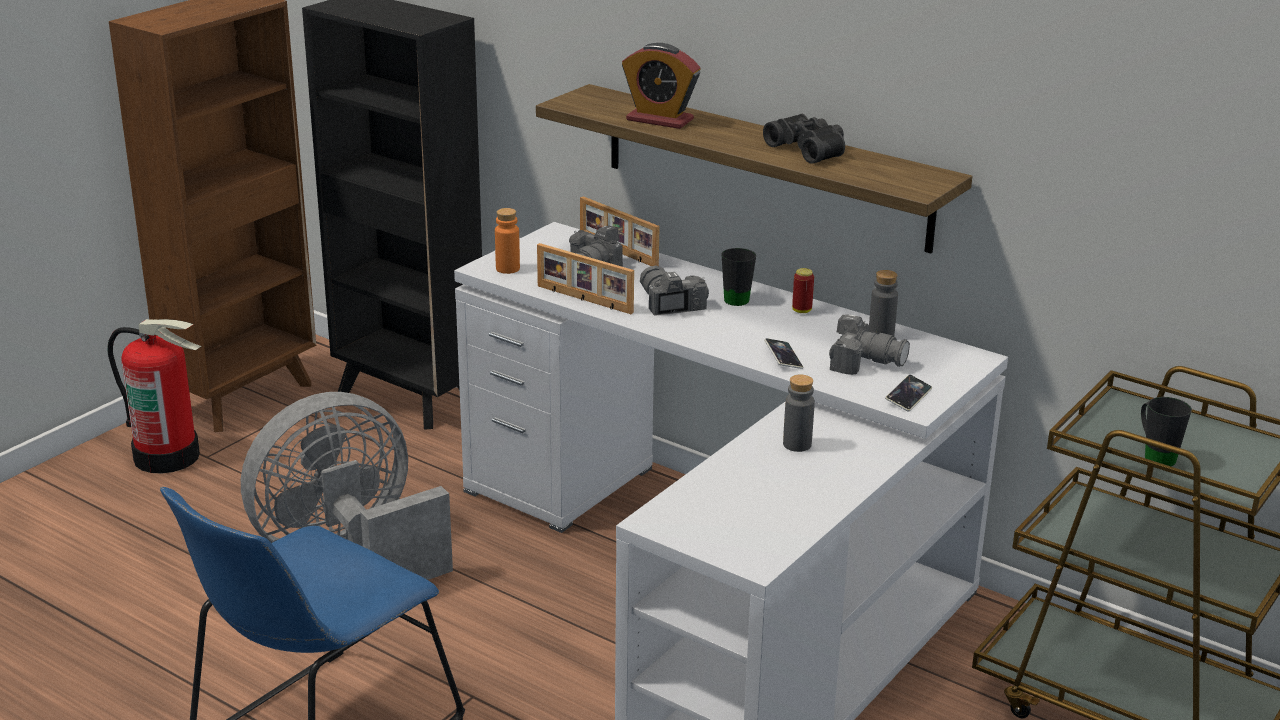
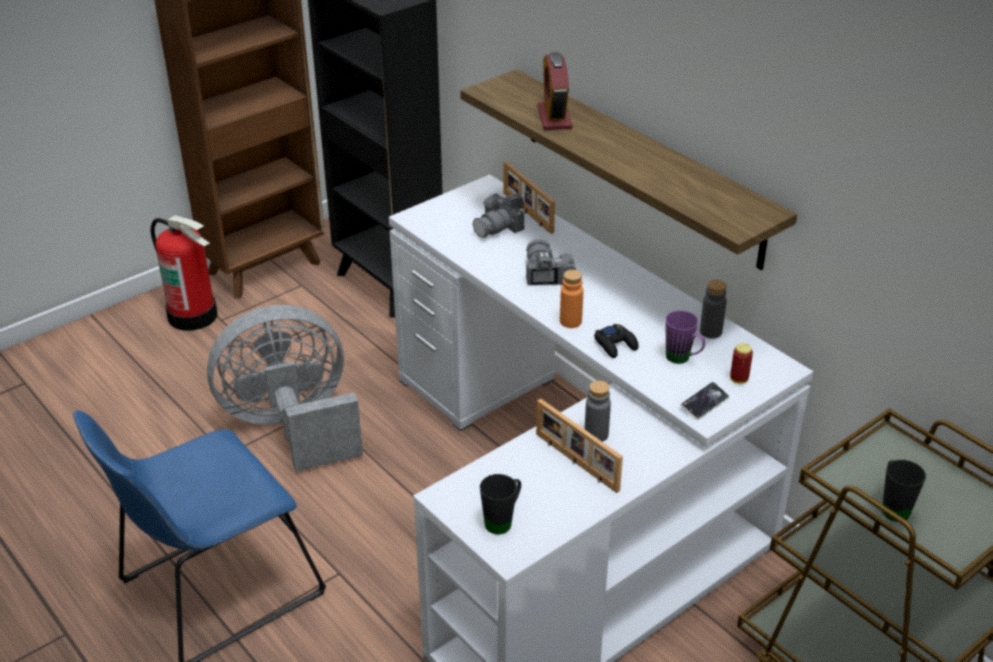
camera: 15 degrees right, 10 degrees up
orange bottle [495,208,520,274] -> orange bottle moved to [560,270,583,328]
picture frame [537,243,634,314] -> picture frame moved to [536,398,623,493]
alarm clock [622,43,700,129] -> alarm clock turned 45 degrees clockwise [537,52,573,130]
black mug [721,248,756,306] -> black mug moved to [480,474,521,534]
black binoculars [763,114,845,164] -> none
phone [764,338,803,369] -> black game controller [594,324,639,358]
can [792,268,814,313] -> can moved to [730,343,753,384]
camera [829,314,910,375] -> purple mug [665,310,705,364]

